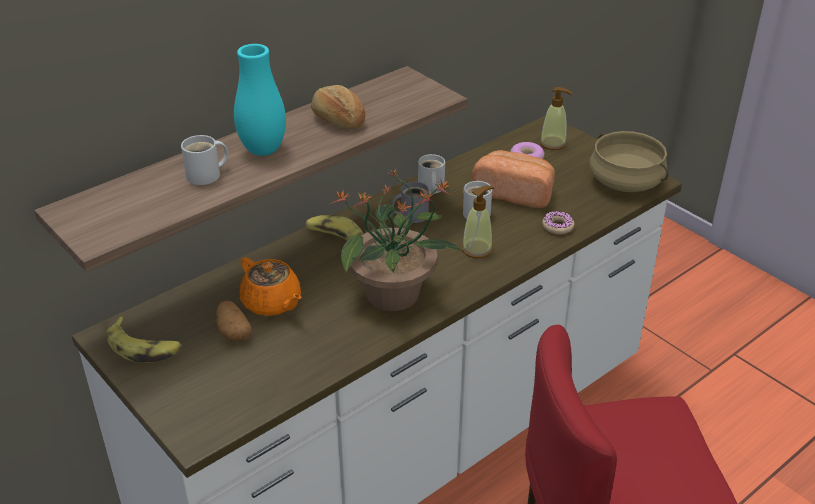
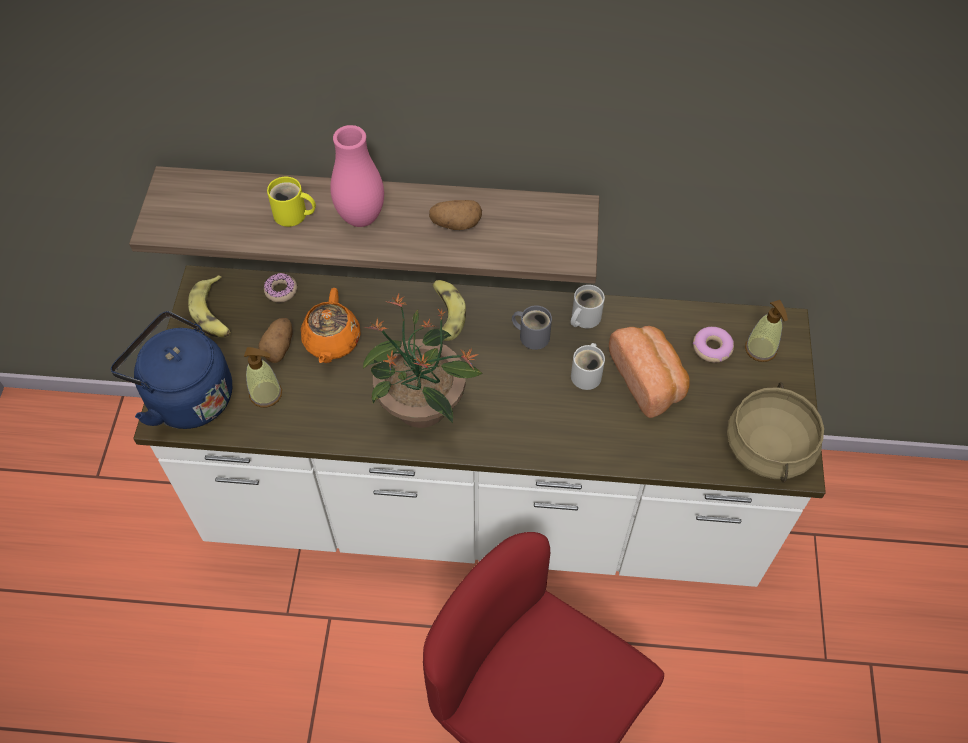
camera: 45 degrees right, 20 degrees up
white mug [181,135,228,185] -> yellow mug [267,177,316,227]
turquoise vase [234,44,286,156] -> pink vase [330,125,384,227]
bread [311,85,365,129] -> potato [429,200,482,230]
soap dispenser [462,186,494,258] -> soap dispenser moved to [244,347,282,407]
donut [542,211,574,234] -> donut moved to [264,273,297,302]
none -> blue kettle [111,311,232,429]

